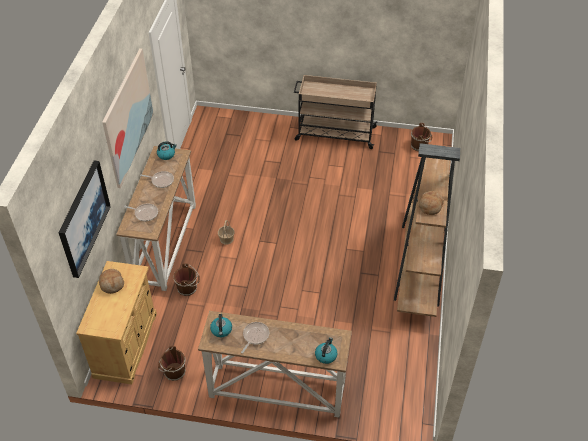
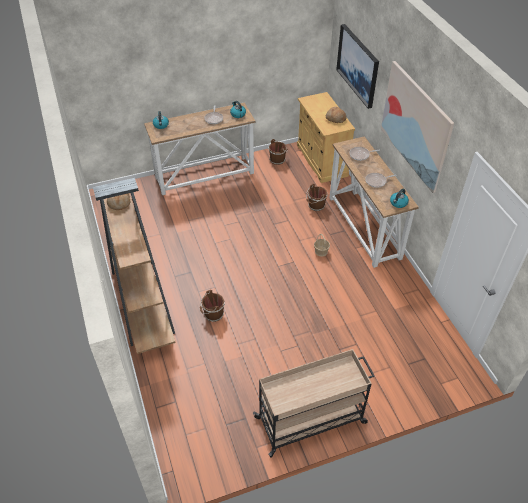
camera: 150 degrees right, 0 degrees up
brown bucket [411,123,432,151] -> brown bucket moved to [200,290,225,322]

